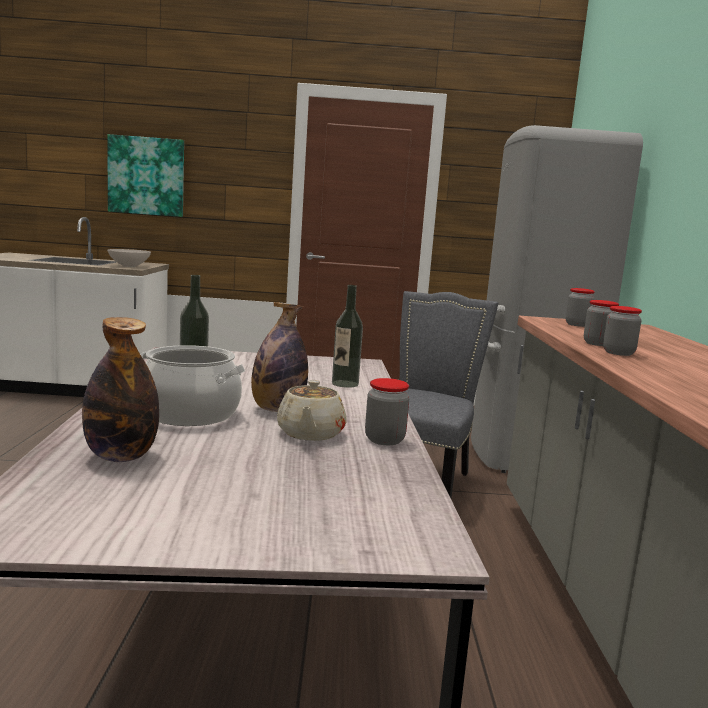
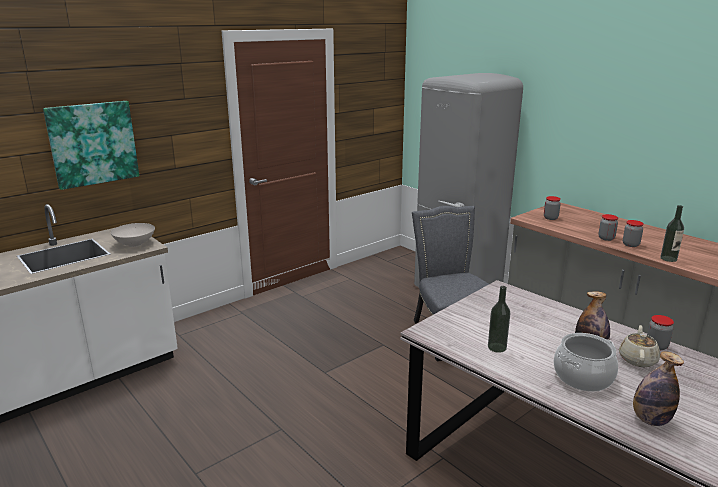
camera: 40 degrees left, 10 degrees up
beige teapot [277,380,347,441] -> beige teapot turned 120 degrees counterclockwise [619,325,660,367]
bottle [332,285,363,388] -> bottle moved to [660,205,684,262]

